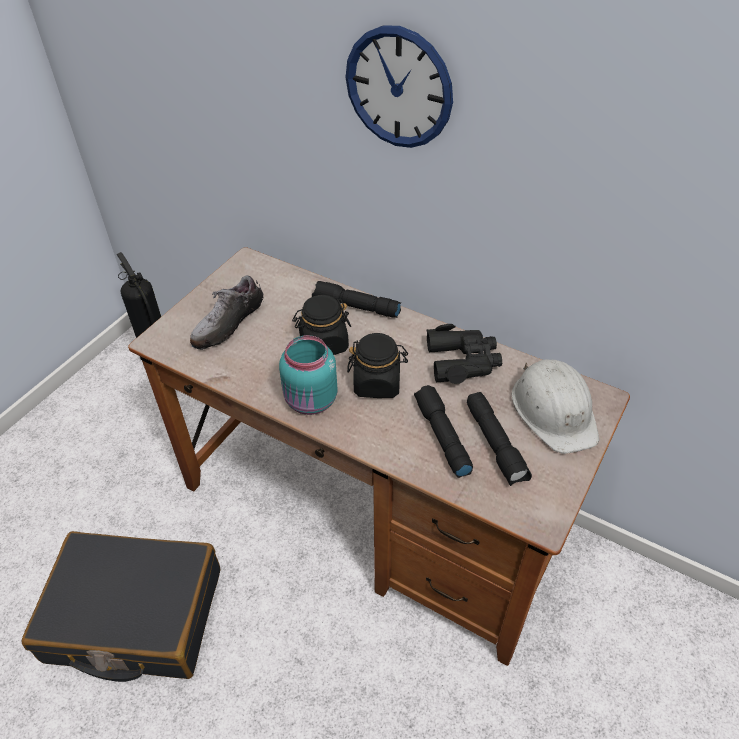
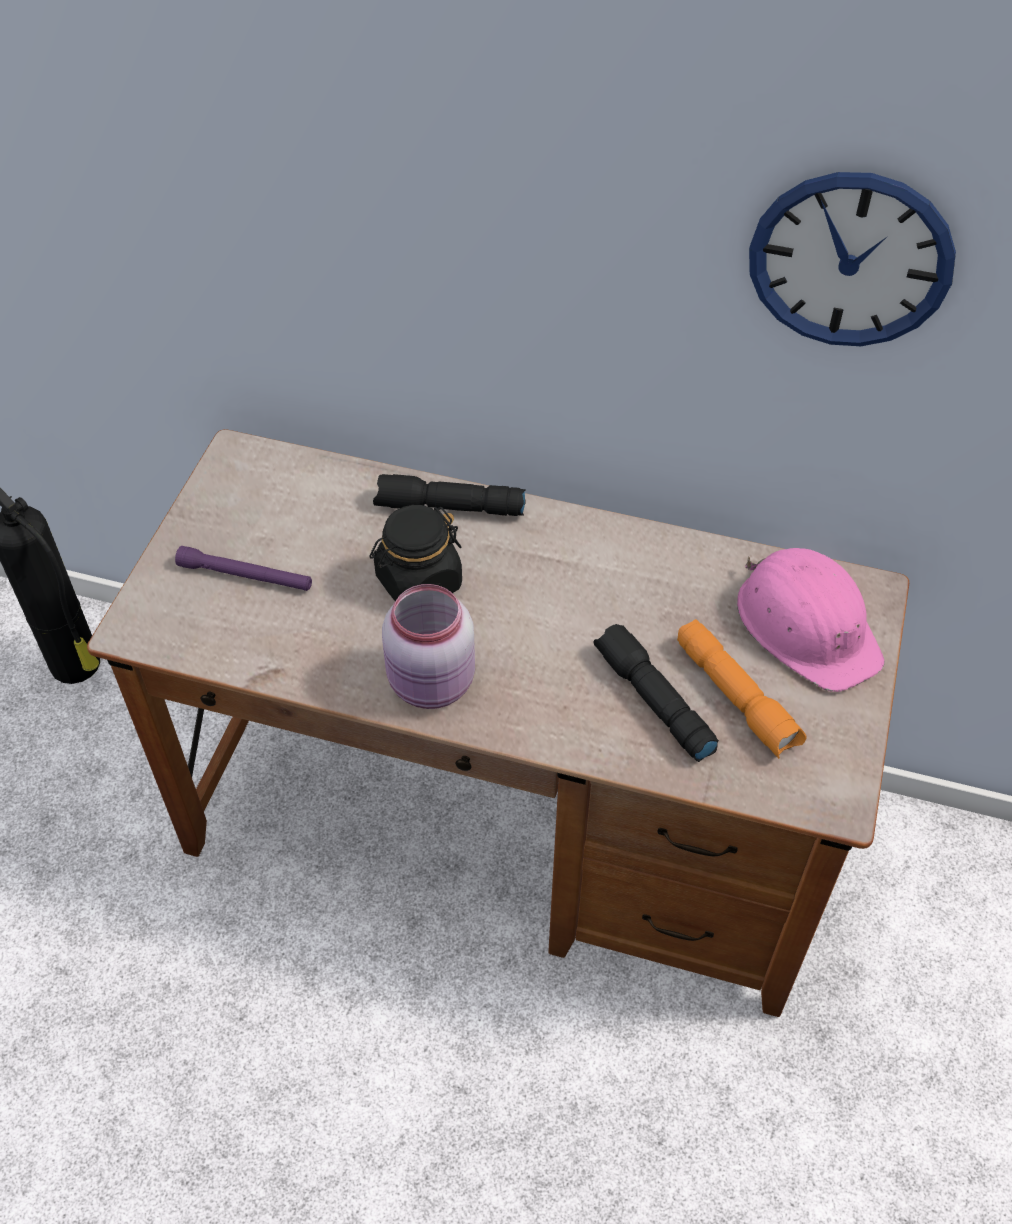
camera: 15 degrees left, 5 degrees up
black suitcase [22,531,220,682] -> none
shoe [190,275,263,350] -> purple flashlight [175,546,312,591]
turquoise jar [279,335,338,415] -> pink jar [382,584,475,709]
wall clock [345,25,453,148] -> wall clock moved to [749,172,956,346]
black jar [347,333,408,398] -> none
black binoculars [427,324,502,384] -> none
black flashlight [467,392,532,486] -> orange flashlight [677,619,807,759]
white hard hat [512,359,599,454] -> pink hard hat [737,548,885,692]

